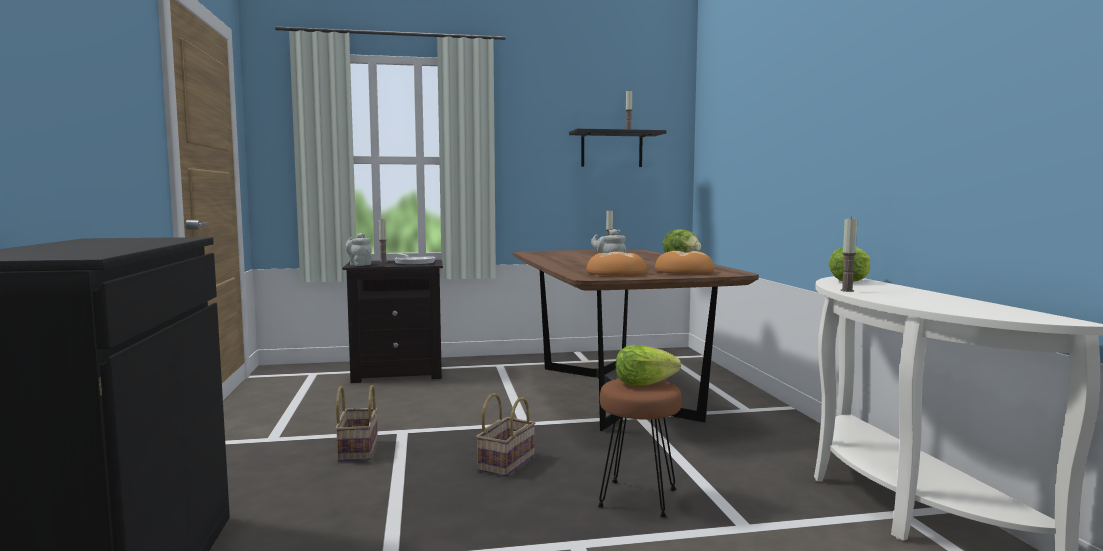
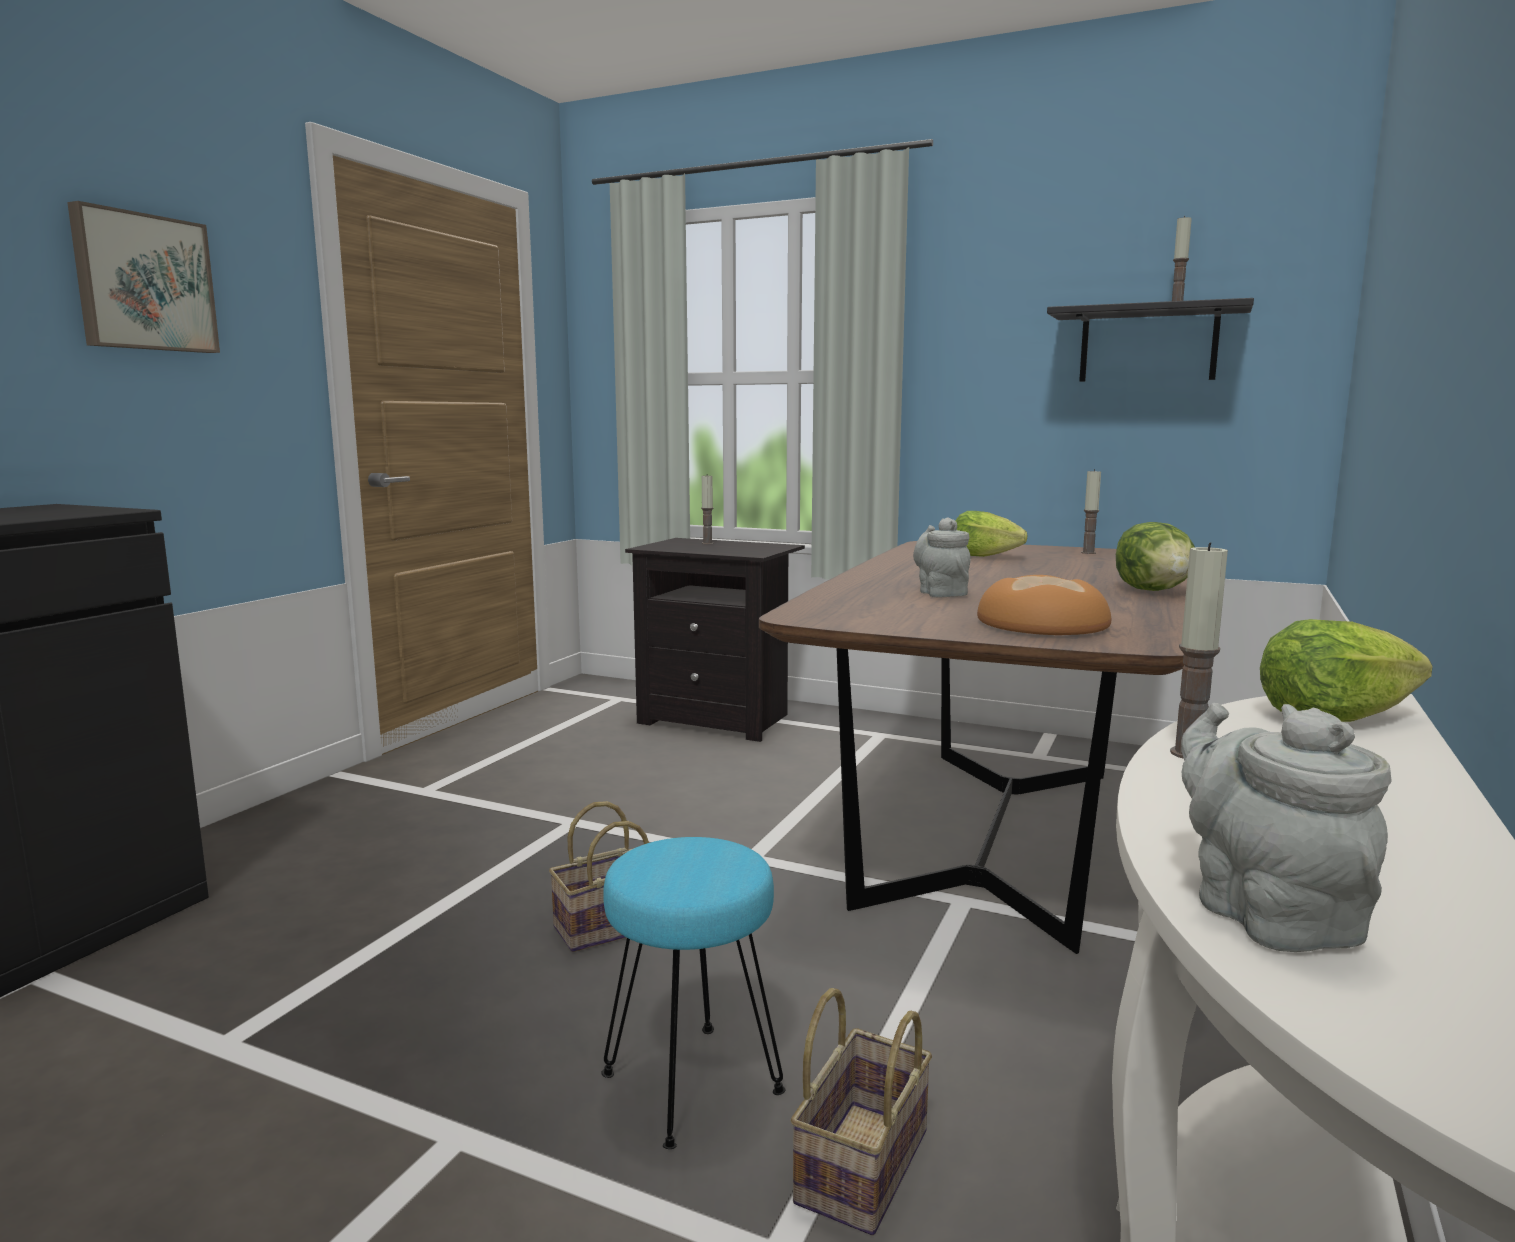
camera: 35 degrees right, 5 degrees up
basket [335,385,378,462] -> basket moved to [790,988,932,1235]
grey teapot [346,233,372,266] -> grey teapot moved to [1181,703,1392,952]
frying pan [394,254,435,265] -> none
bread [586,251,647,276] -> none
brown stool [598,379,682,517] -> turquoise stool [601,837,785,1149]
lettuce [616,345,681,386] -> lettuce moved to [956,511,1027,557]
none -> picture [67,201,220,353]

